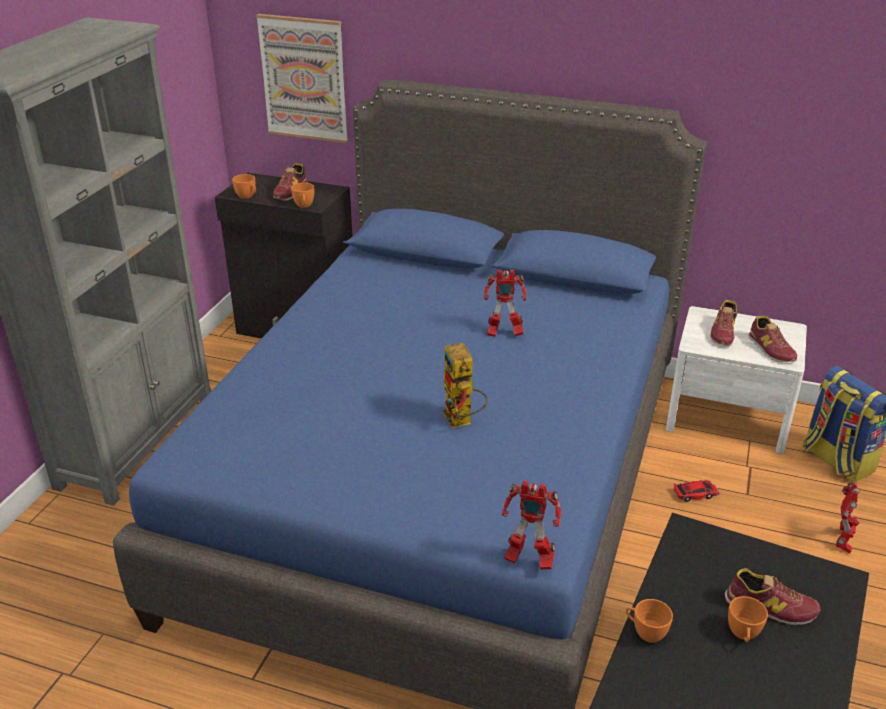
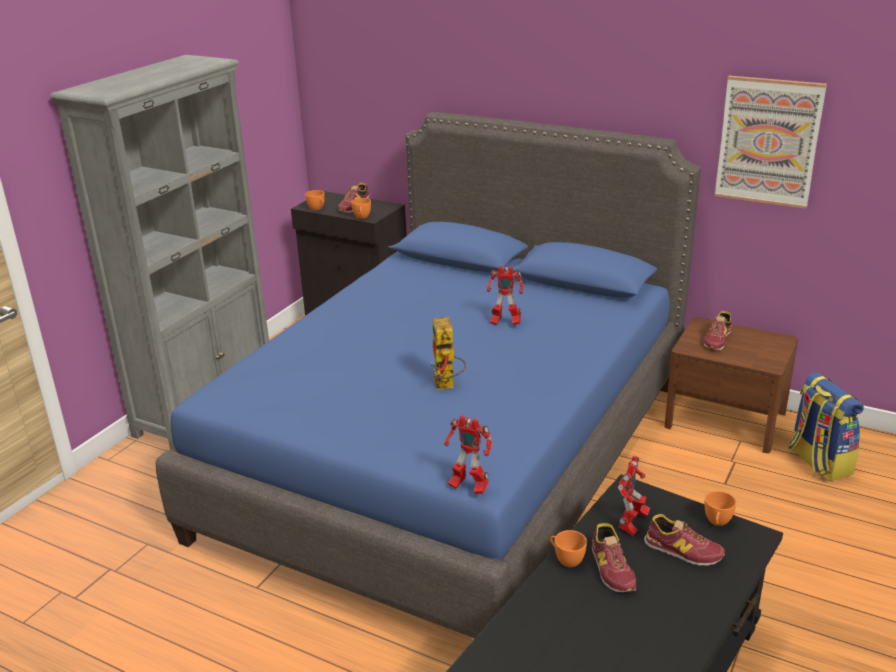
camera: 10 degrees right, 5 degrees down
picture [256,14,348,143] -> picture moved to [714,76,827,209]
white nightstand [666,306,807,454] -> brown nightstand [664,317,798,453]
toy car [673,480,720,502] -> none
orange cup [728,596,768,643] -> orange cup moved to [704,491,736,526]
shoe [749,316,797,363] -> shoe moved to [592,523,636,592]
toy robot [836,482,860,554] -> toy robot moved to [618,455,650,536]

